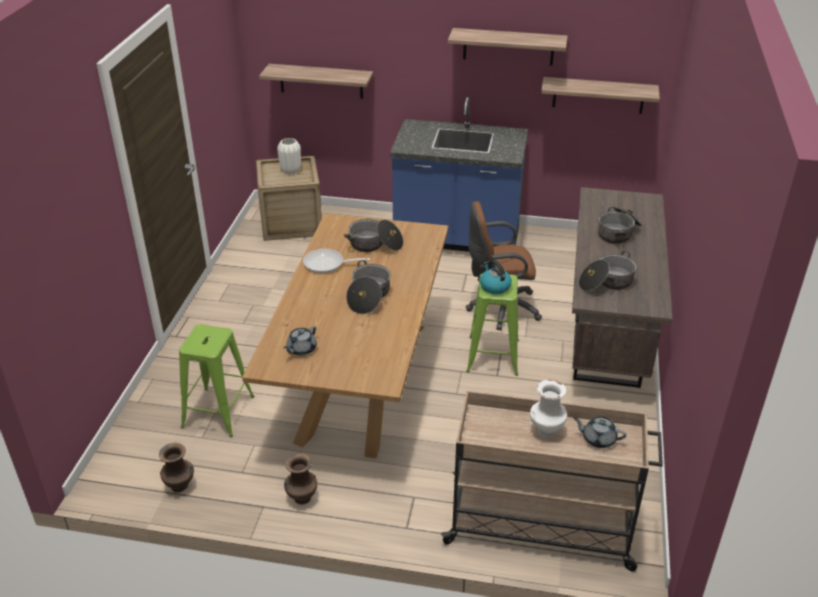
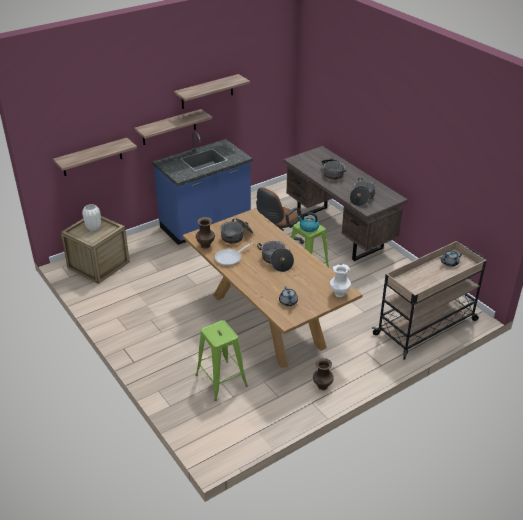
camera: 45 degrees left, 0 degrees up
brown vase [159,443,194,493] -> brown vase moved to [196,217,215,249]
white vase [530,380,567,437] -> white vase moved to [330,264,351,297]
shelf [541,77,660,114] -> shelf moved to [134,109,212,145]

